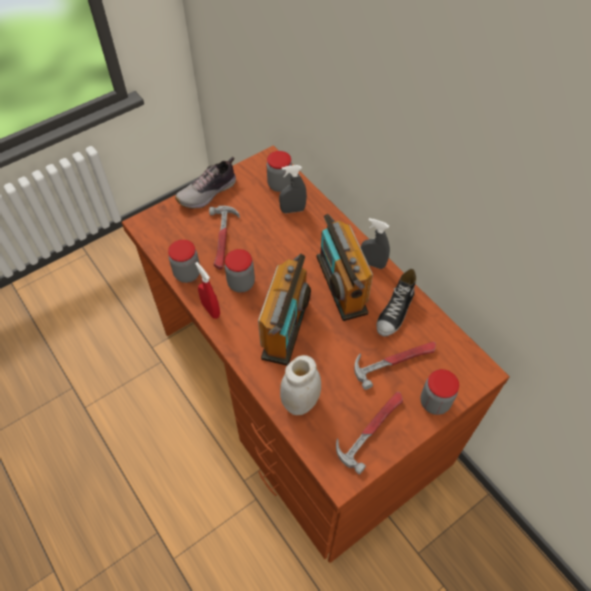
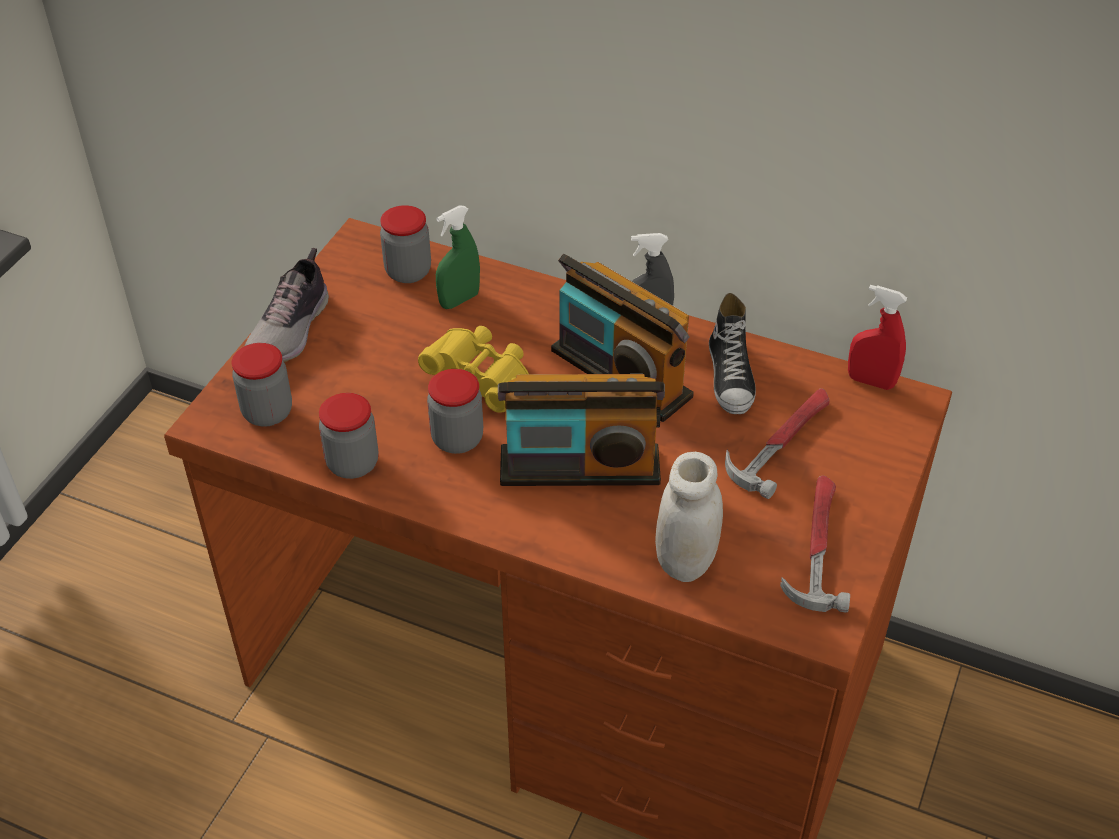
camera: 30 degrees left, 10 degrees down
red spray bottle [195,262,220,319] -> red spray bottle moved to [848,285,907,390]
hammer [209,206,240,270] -> none
radio [258,254,311,366] -> radio turned 105 degrees clockwise [498,374,665,486]
grey spray bottle [279,165,307,213] -> green spray bottle [436,205,480,309]
jar [420,369,459,415] -> jar moved to [232,343,292,427]
none -> yellow binoculars [418,326,529,413]

